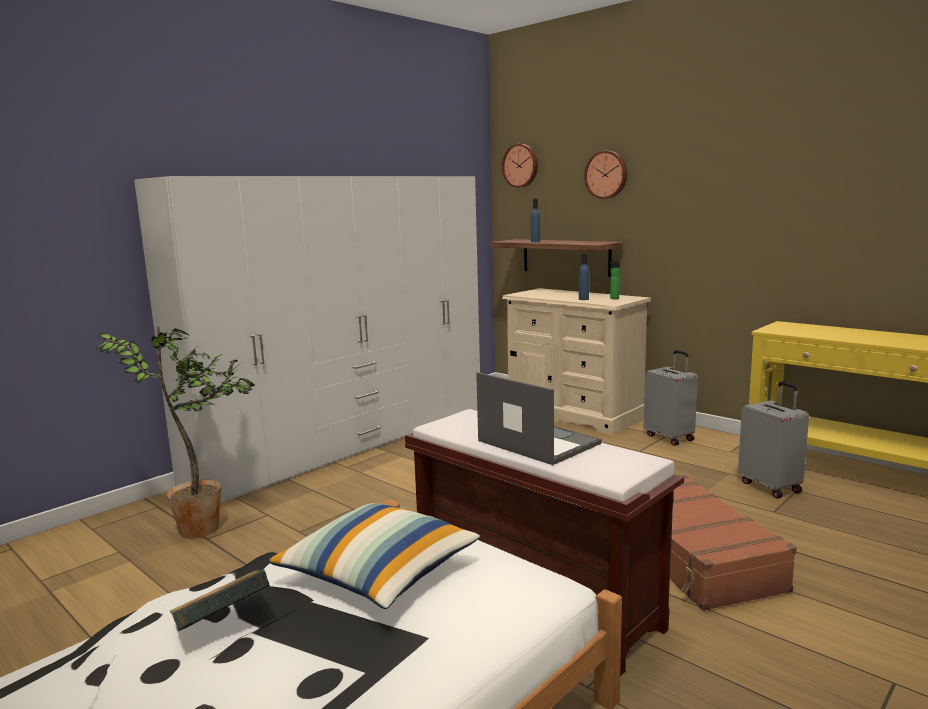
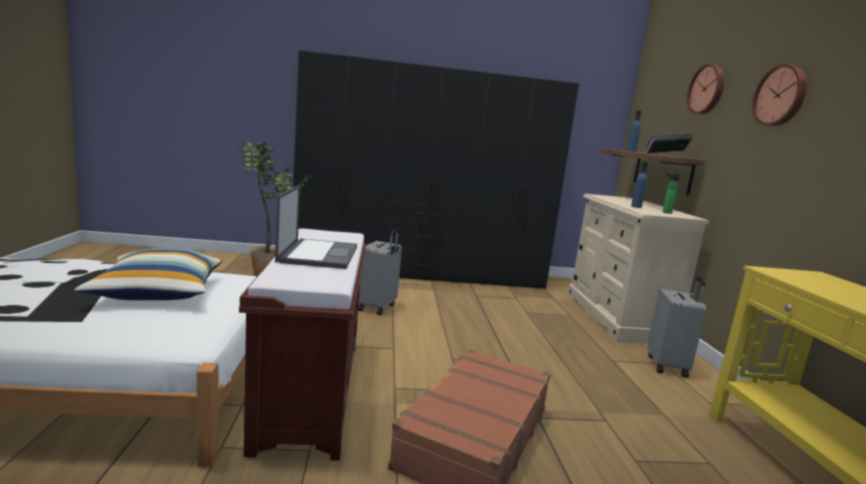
camera: 40 degrees right, 0 degrees up
white wardrobe [134,176,480,503] -> black wardrobe [293,50,579,289]
book [170,570,270,632] -> book moved to [646,133,692,153]
wall clock [502,144,538,188] -> wall clock moved to [752,64,807,126]
grey suitcase [738,382,809,499] -> grey suitcase moved to [358,229,402,315]

